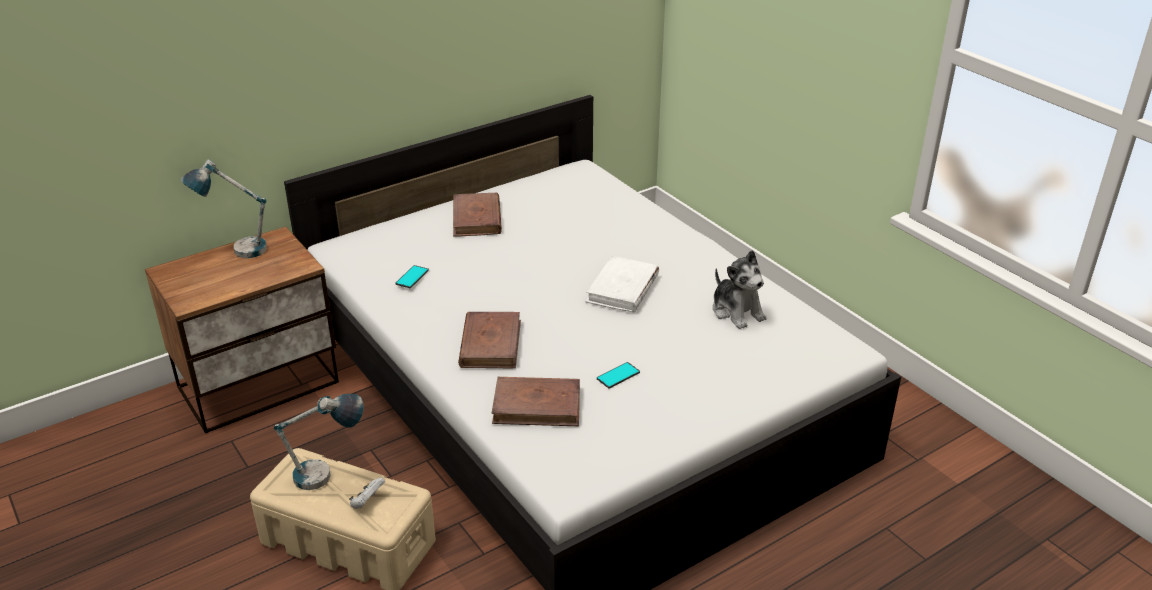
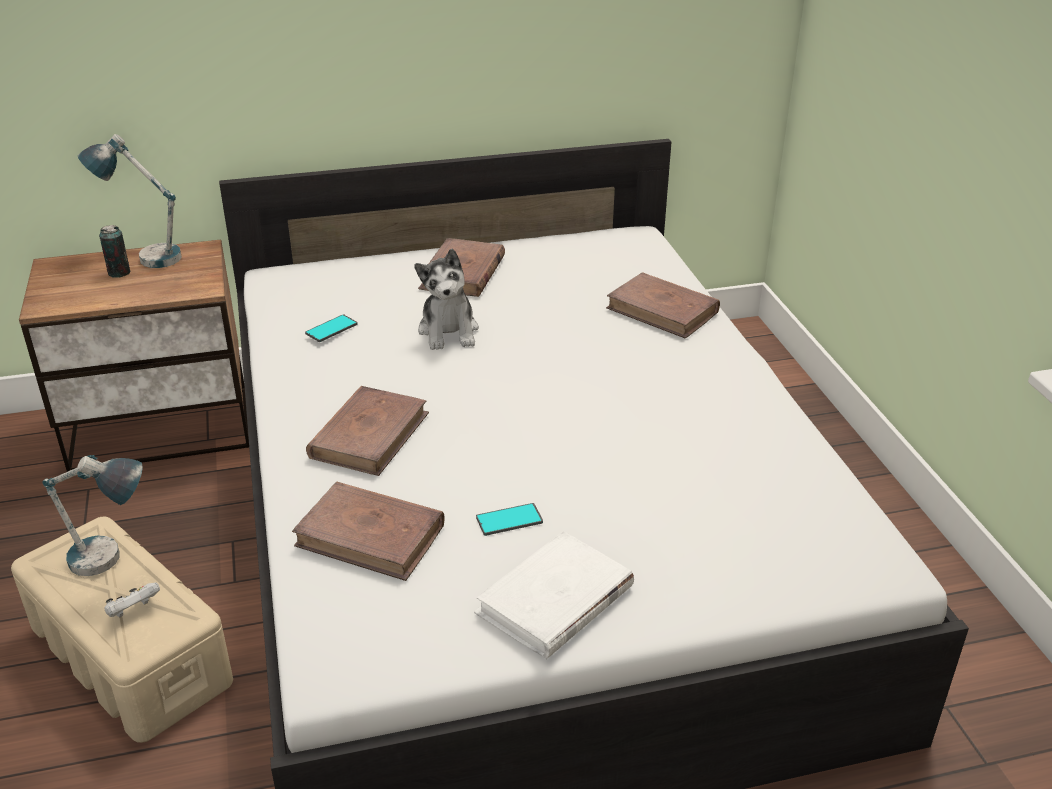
camera: 20 degrees right, 0 degrees up
white book [585,256,659,312] -> white book moved to [474,531,634,659]
plush toy [713,250,767,329] -> plush toy moved to [414,248,479,350]
none -> can [99,225,130,278]
none -> brown book [606,272,720,339]

